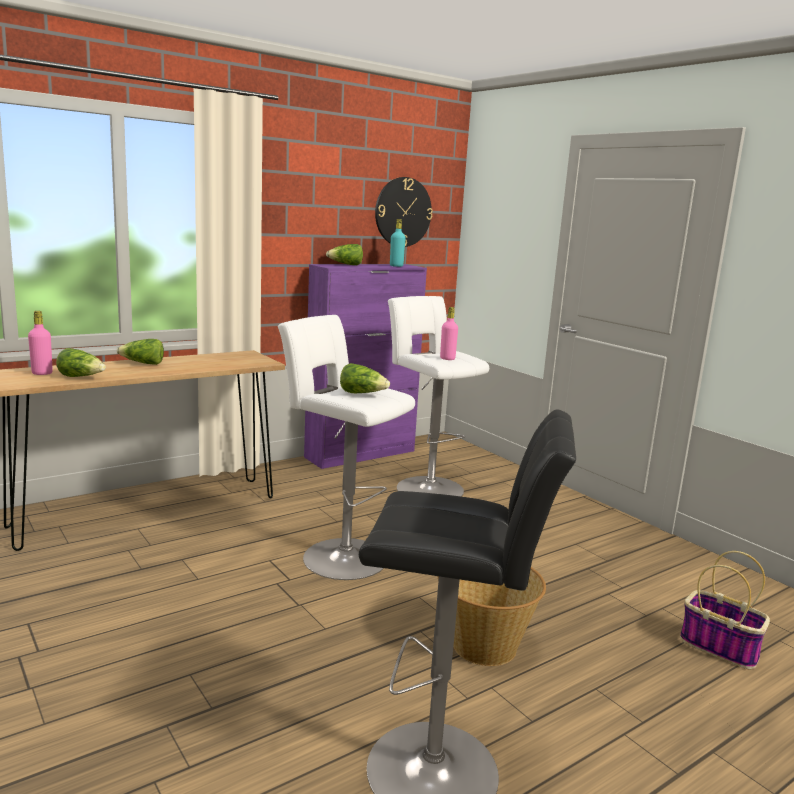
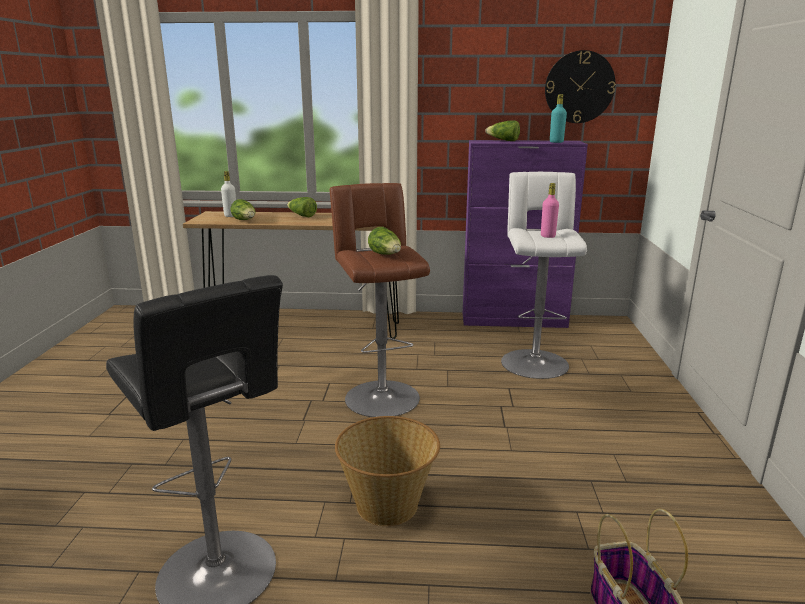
camera: 40 degrees right, 5 degrees up
pink bottle [28,311,53,375] -> white bottle [221,171,236,217]
white stool [278,315,415,580] -> brown stool [330,183,430,417]

